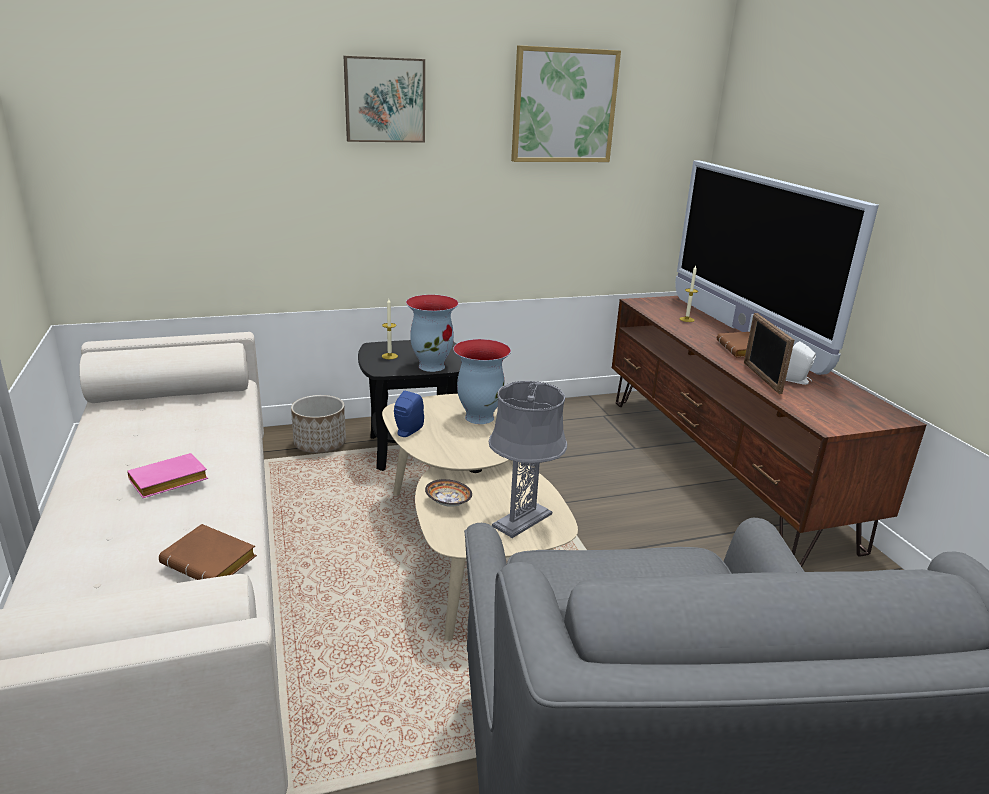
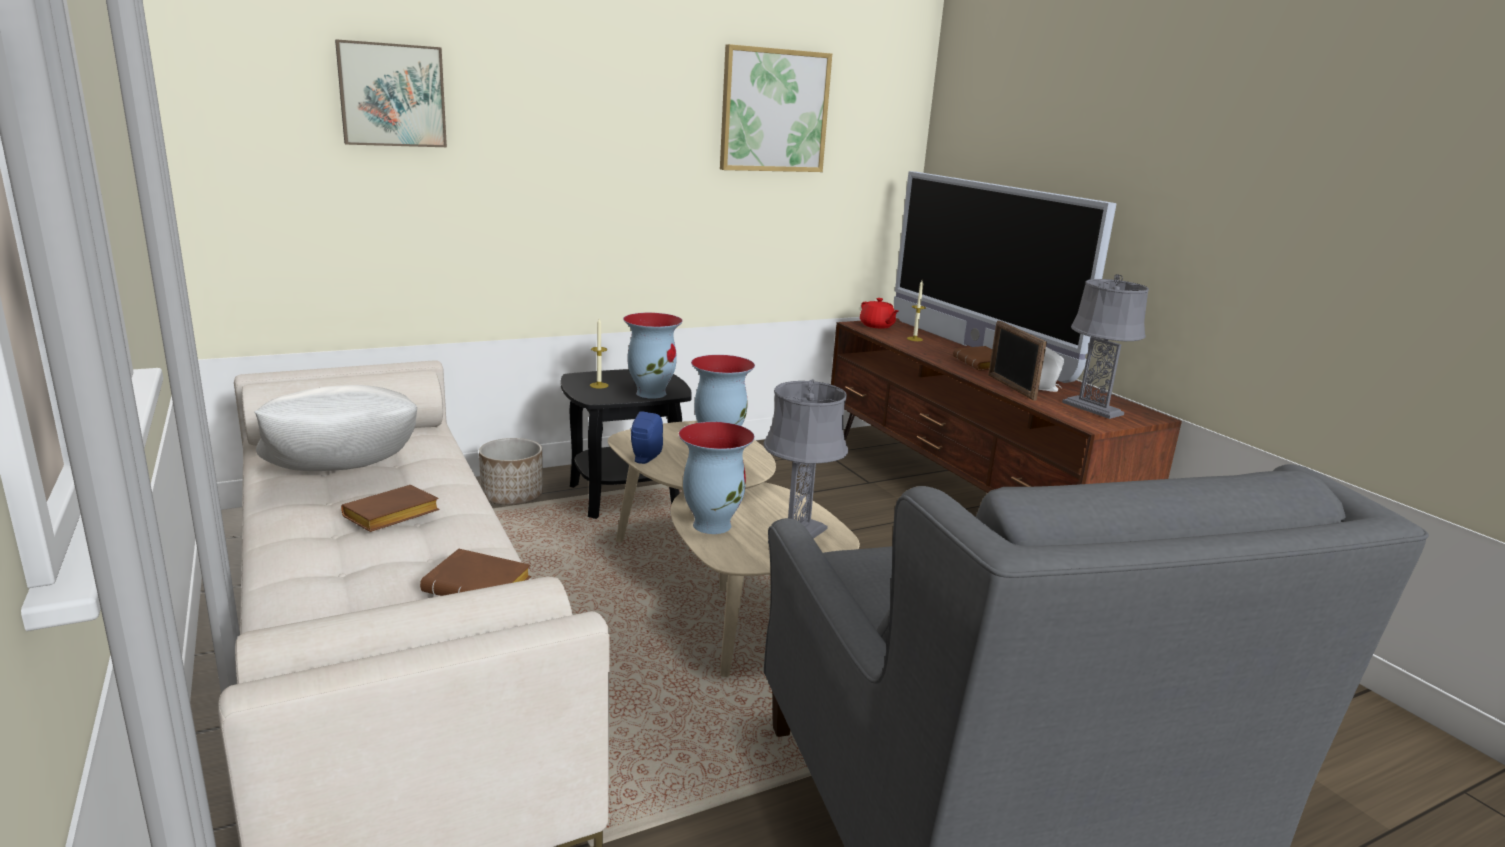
camera: 10 degrees left, 5 degrees down
pink book [127,453,208,498] -> brown book [341,485,440,532]
picture [343,56,425,143] -> picture moved to [335,39,447,147]
bowl [425,479,472,507] -> vase [679,422,755,534]
none -> white pillow [254,385,417,471]
none -> red teapot [860,298,898,329]
none -> grey table lamp [1062,274,1149,419]

